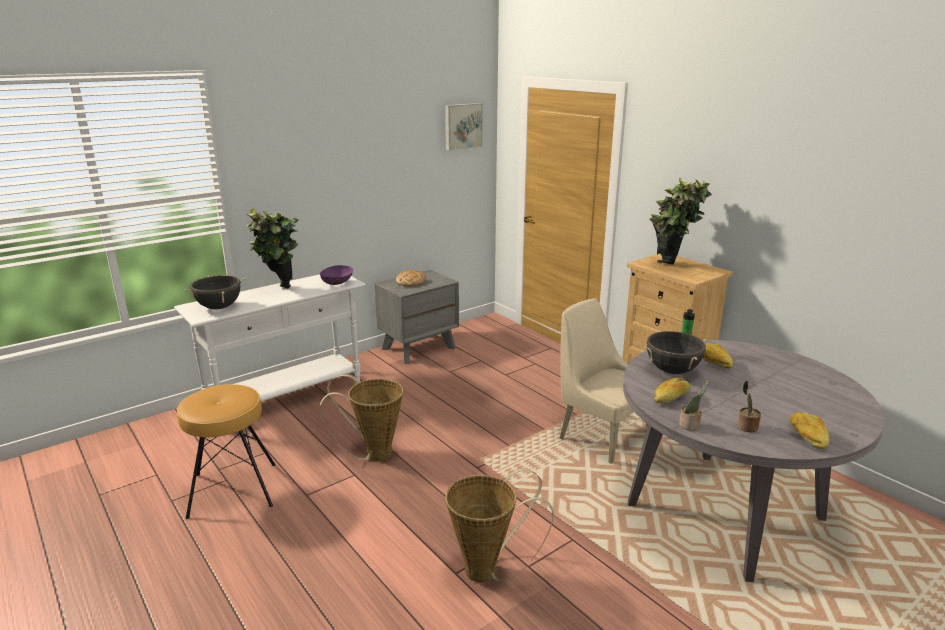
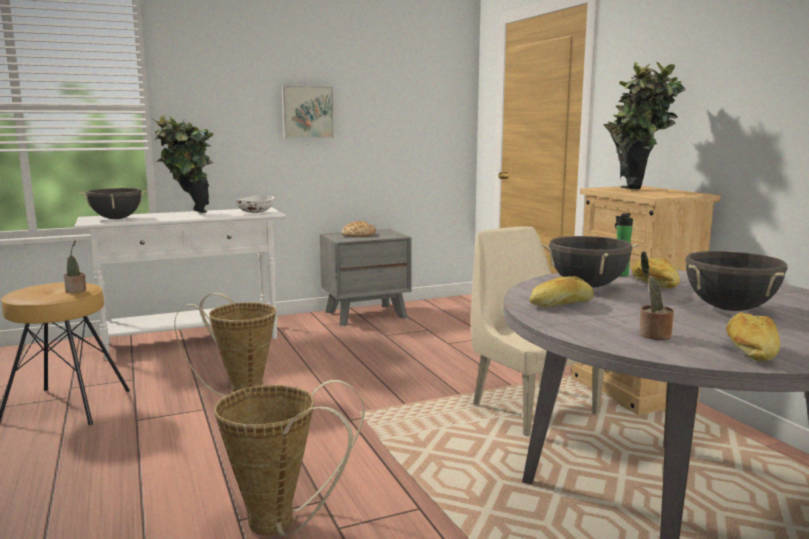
camera: 15 degrees right, 10 degrees down
purple bowl [320,265,353,285] -> white bowl [236,196,274,213]
picture [445,103,483,151] -> picture moved to [281,86,334,138]
potted plant [679,379,710,431] -> potted plant moved to [64,240,86,293]
none -> black cooking pot [685,251,787,311]

